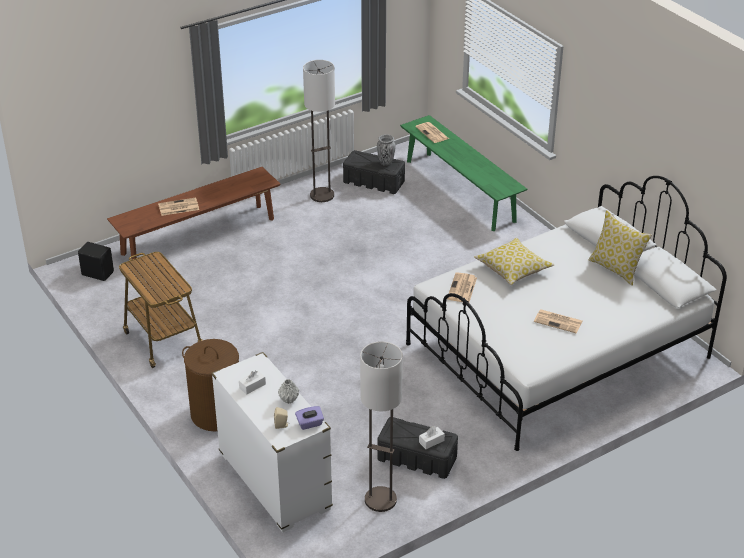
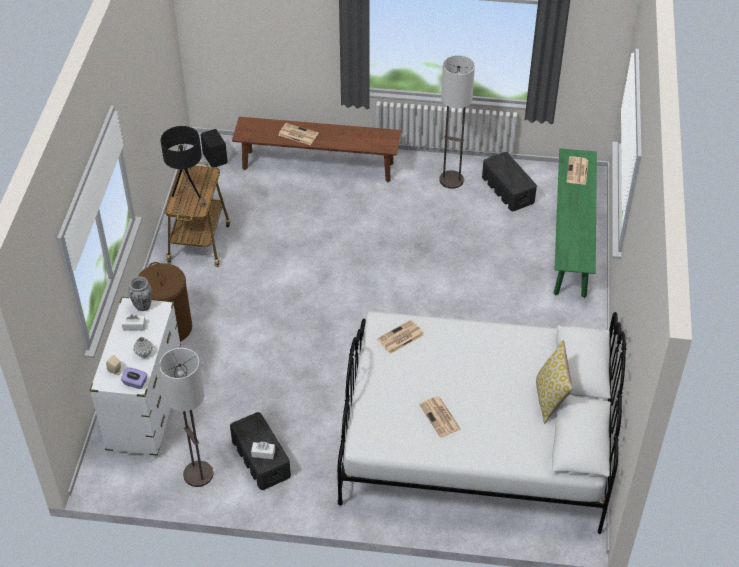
camera: 40 degrees right, 10 degrees up
vase [377,134,396,166] -> vase moved to [128,277,152,311]
pillow [474,238,554,285] -> none
none -> black table lamp [161,126,207,206]

